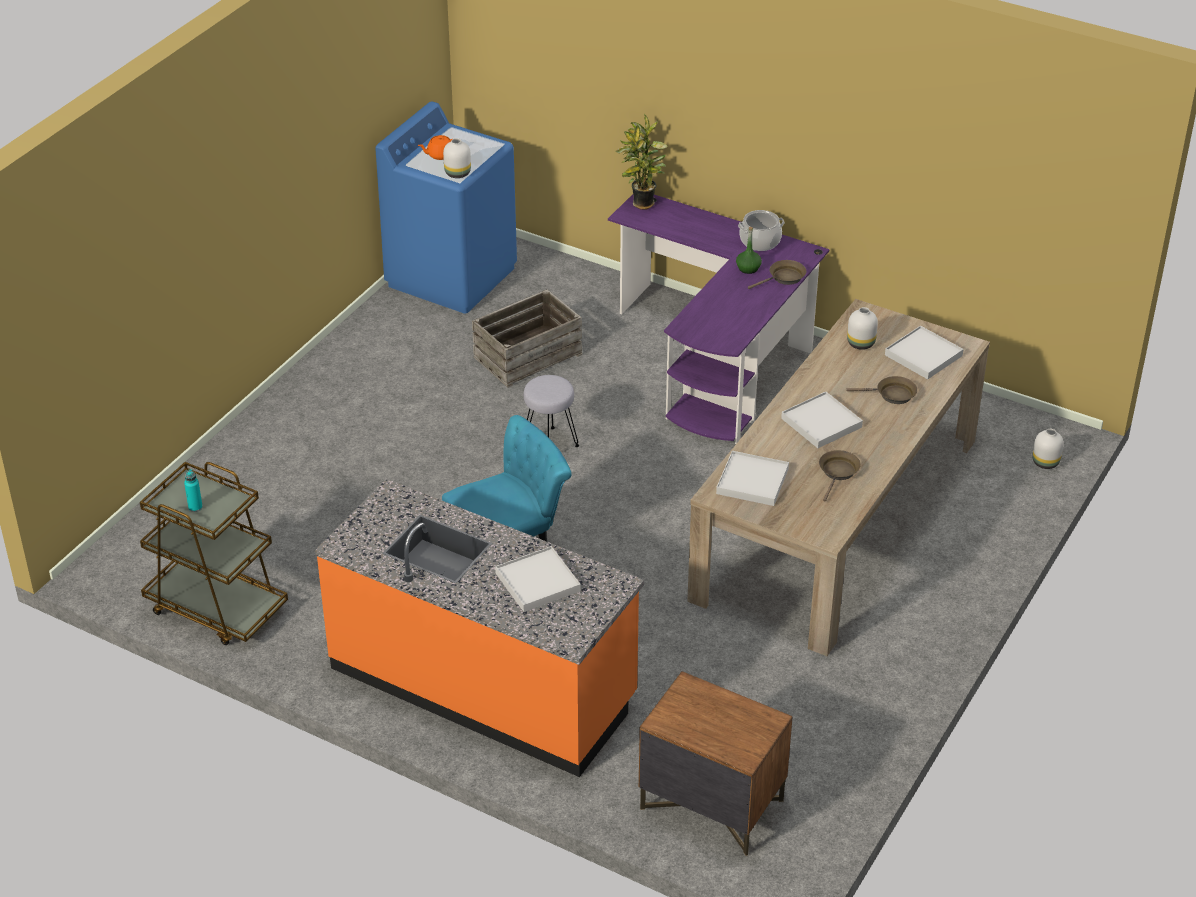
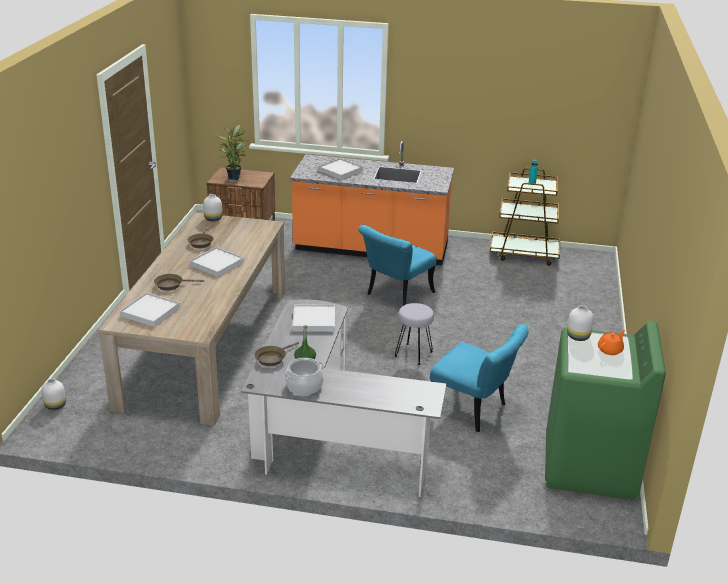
camera: 160 degrees right, 10 degrees down
blue washing machine [375,102,517,314] -> green washing machine [545,321,666,500]
crate [472,289,583,388] -> turquoise chair [430,324,529,432]
purple desk [608,194,830,444] -> grey desk [241,300,447,497]
potted plant [616,114,667,209] -> potted plant moved to [217,125,248,182]
white tray [716,451,789,506] -> white tray moved to [293,304,335,332]
white vase [847,307,878,350] -> white vase moved to [203,194,222,221]

